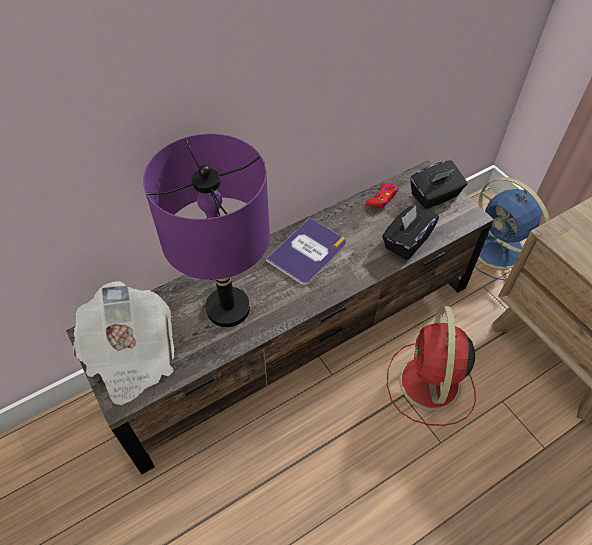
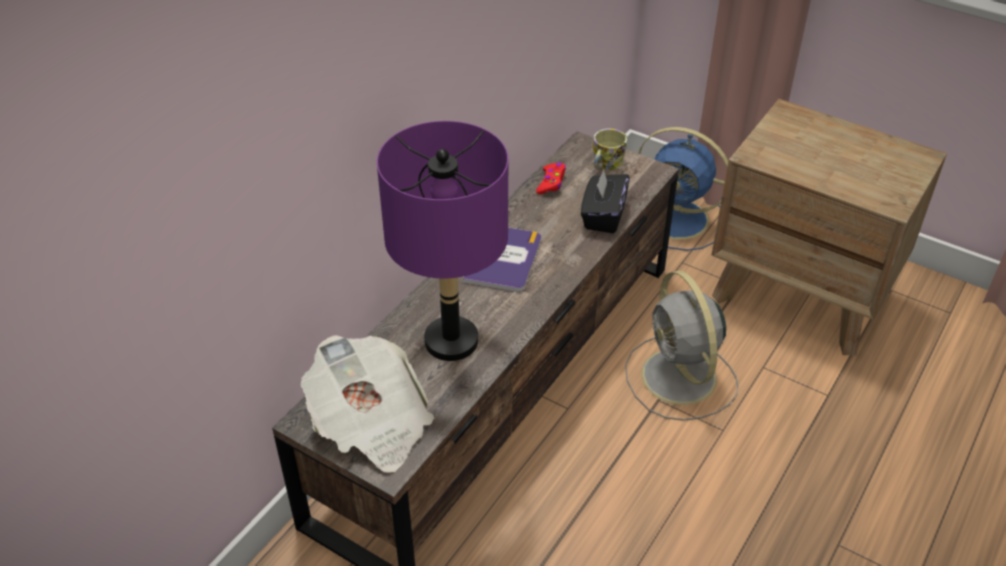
camera: 25 degrees left, 10 degrees down
red fan [387,306,476,426] -> grey fan [625,271,739,421]
black tissue box [410,160,467,209] -> mug [593,129,627,170]

